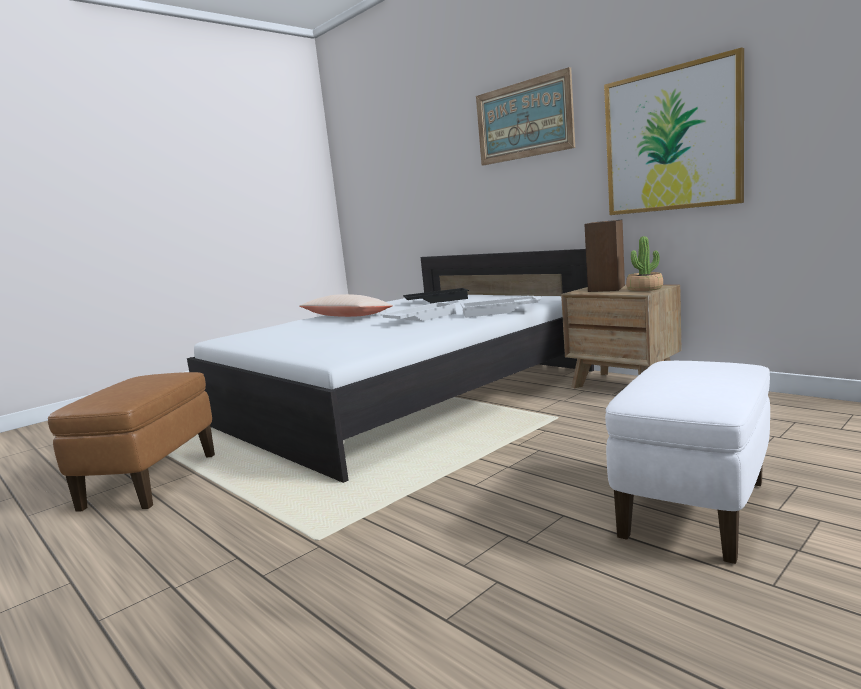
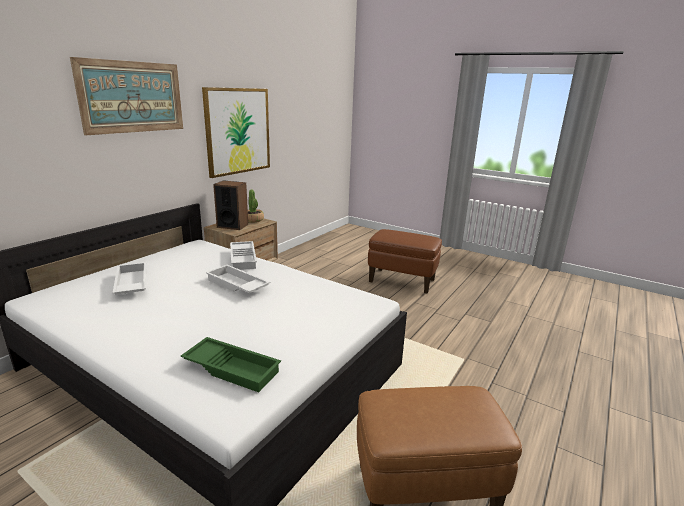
camera: 105 degrees left, 10 degrees up
beige pillow [299,294,393,317] -> none
black tray [403,288,469,303] -> white tray [113,262,146,295]
white ottoman [605,361,770,564] -> brown ottoman [368,229,442,294]
none -> green tray [181,337,281,392]

